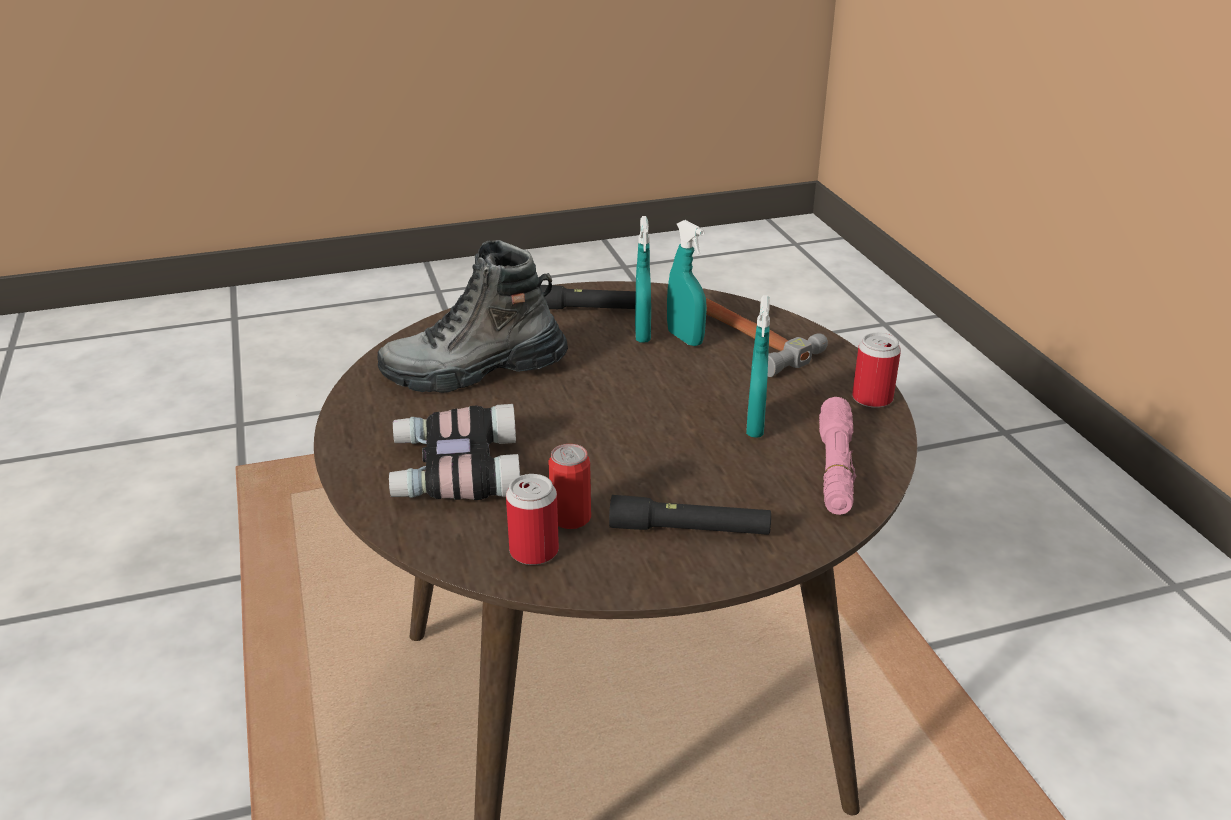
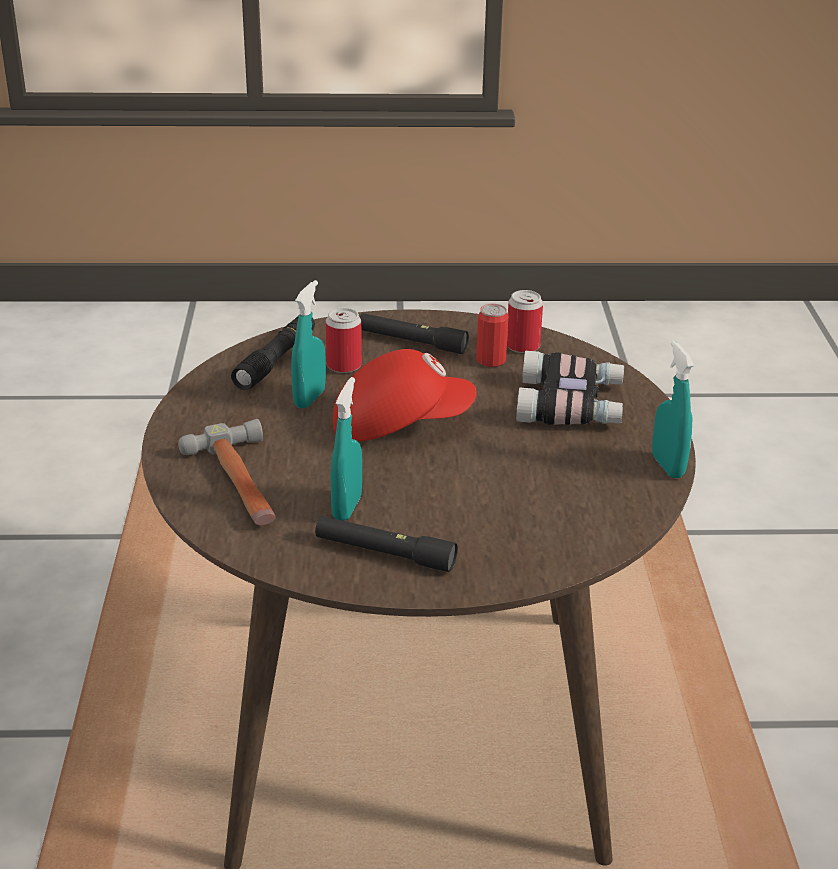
camera: 165 degrees left, 0 degrees up
boot [377,240,568,393] -> none
turquoise spray bottle [667,220,707,346] -> turquoise spray bottle moved to [652,341,694,478]
pink flashlight [819,397,857,515] -> black flashlight [231,316,315,390]
can [852,333,901,408] -> can moved to [326,308,362,373]
none -> red cap [333,349,477,441]

